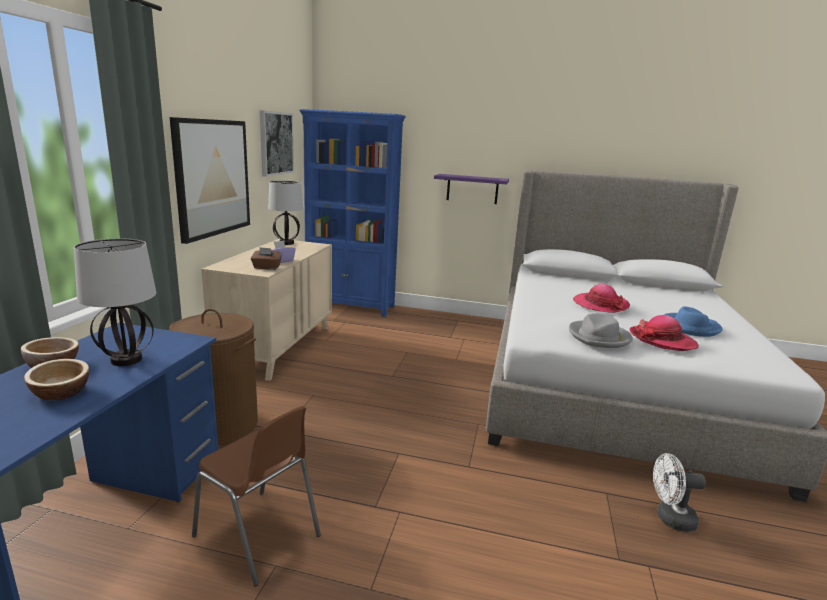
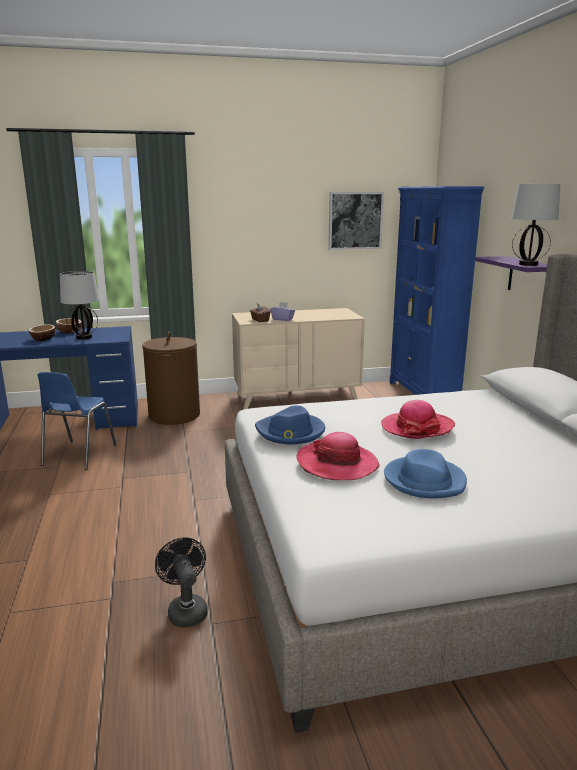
camera: 65 degrees right, 0 degrees up
picture [170,117,250,244] -> none
brown chair [192,406,321,587] -> blue chair [37,372,116,470]
table lamp [268,181,304,245] -> table lamp moved to [511,184,560,266]
grey hat [569,313,633,348] -> blue hat [255,405,325,444]
white fan [653,453,706,532] -> black fan [155,537,208,628]

